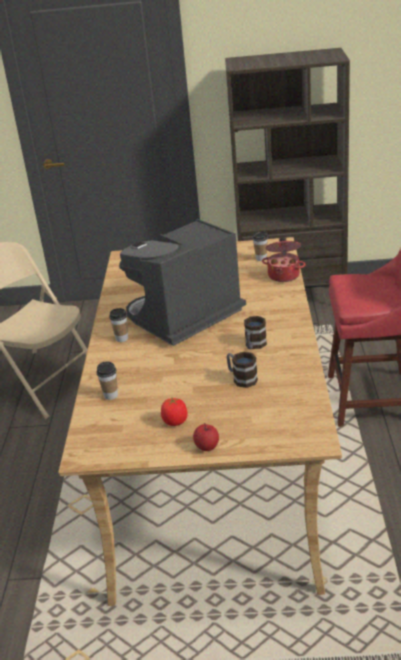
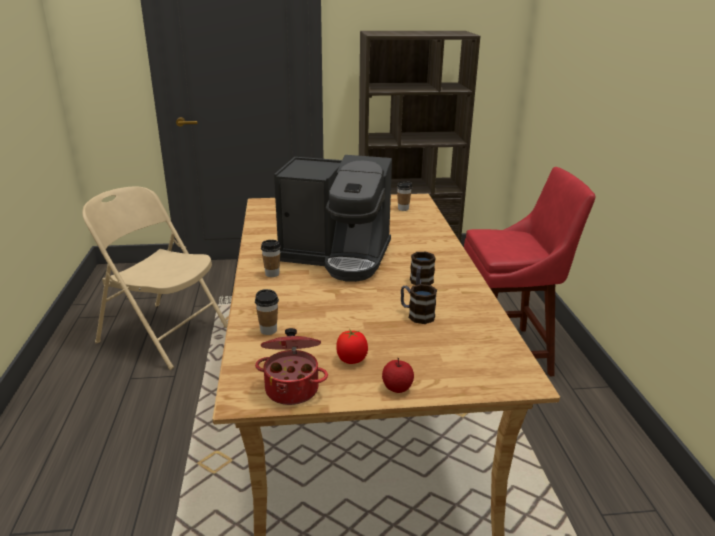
camera: 10 degrees left, 5 degrees down
coffee machine [119,219,246,346] -> coffee machine turned 120 degrees counterclockwise [274,155,392,282]
cooking pot [262,237,306,282] -> cooking pot moved to [255,328,328,405]

